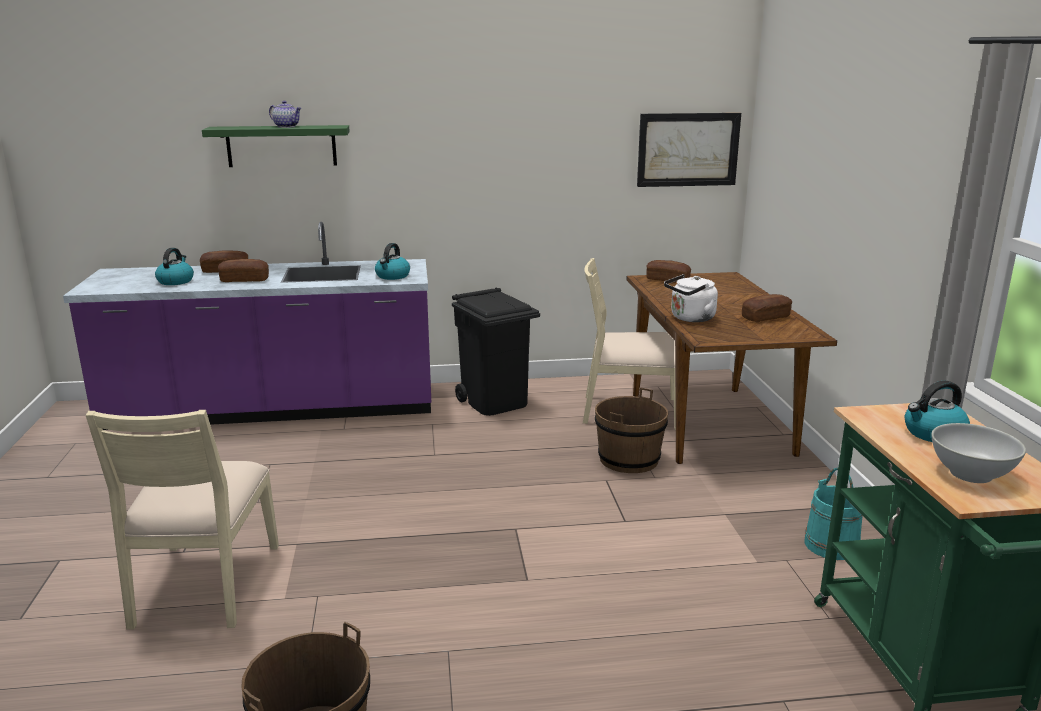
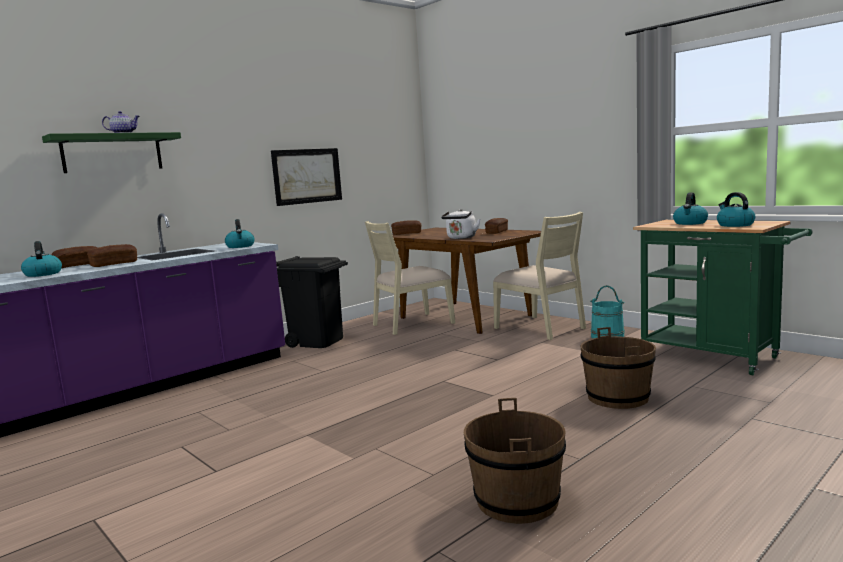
camera: 35 degrees left, 10 degrees down
beige chair [86,410,279,630] -> beige chair moved to [493,212,586,340]
brown bucket [595,387,668,473] -> brown bucket moved to [580,327,656,409]
picture [637,113,741,187] -> picture moved to [271,148,342,206]
white bowl [931,423,1026,483] -> kettle [717,192,756,227]

